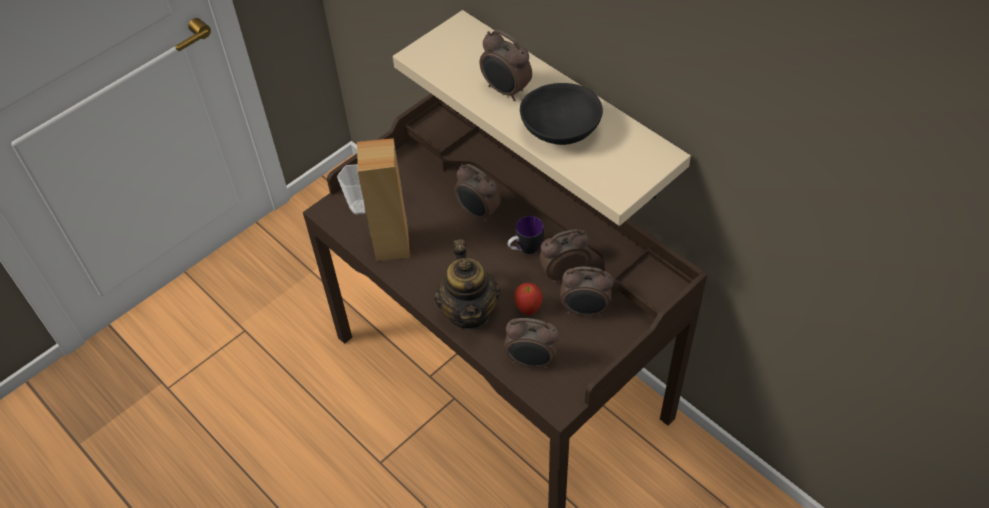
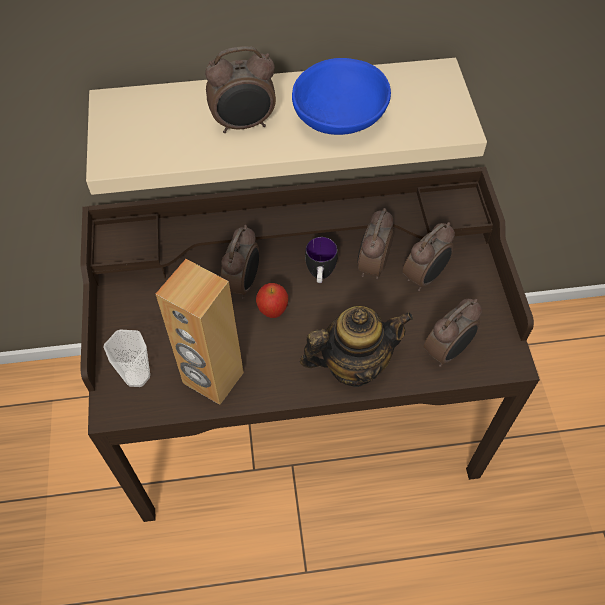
camera: 55 degrees left, 5 degrees up
teapot [434,239,500,330] -> teapot turned 45 degrees counterclockwise [300,306,413,387]
alarm clock [454,164,501,222] -> alarm clock turned 60 degrees counterclockwise [220,225,259,299]
apple [514,283,542,315] -> apple moved to [256,283,288,318]
black bowl [520,83,603,145] -> blue bowl [292,58,391,135]

